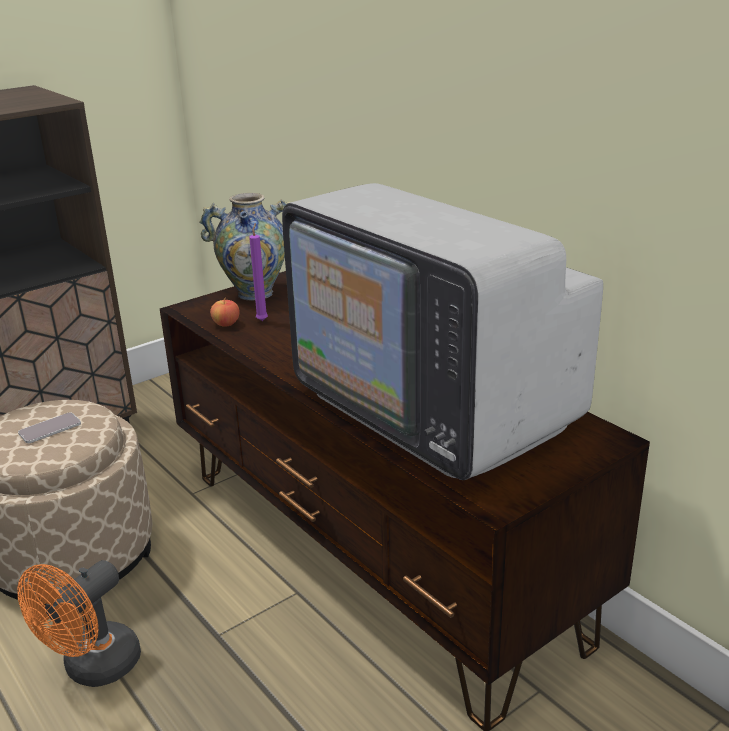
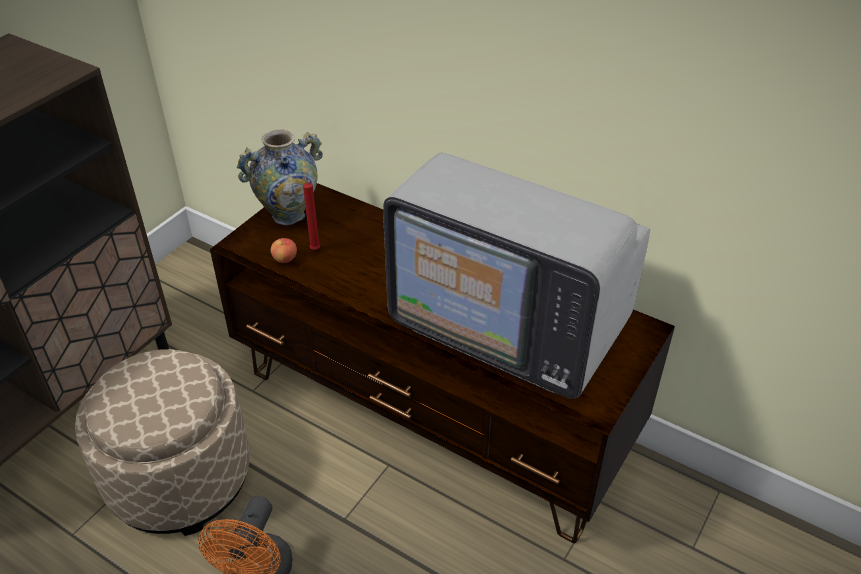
camera: 20 degrees left, 15 degrees up
phone [18,412,81,443] -> none
purple candle [249,223,268,321] -> red candle [303,172,320,250]

